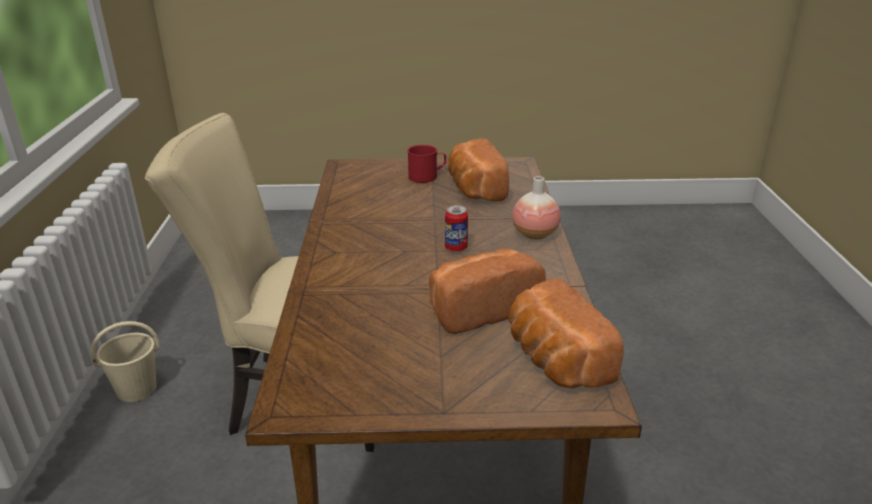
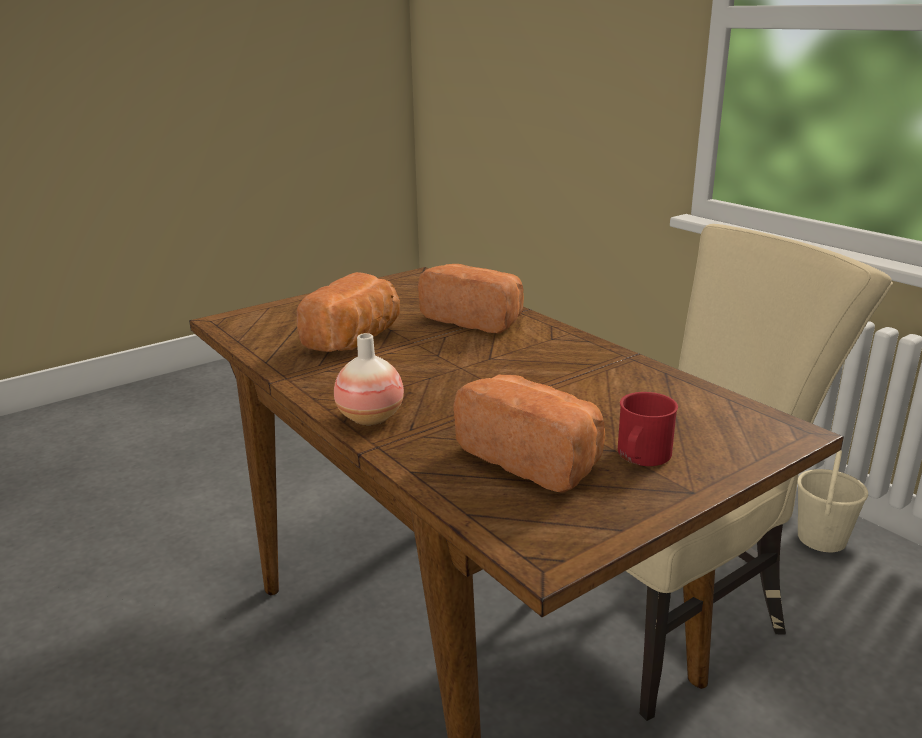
camera: 145 degrees right, 5 degrees down
can [445,205,468,252] -> none
bread [509,278,624,388] -> bread moved to [418,264,524,333]

